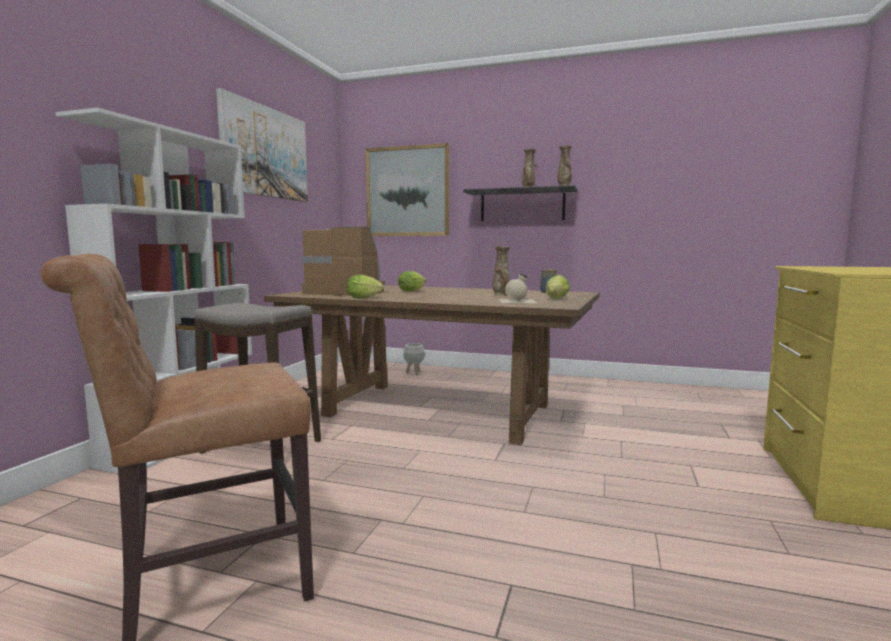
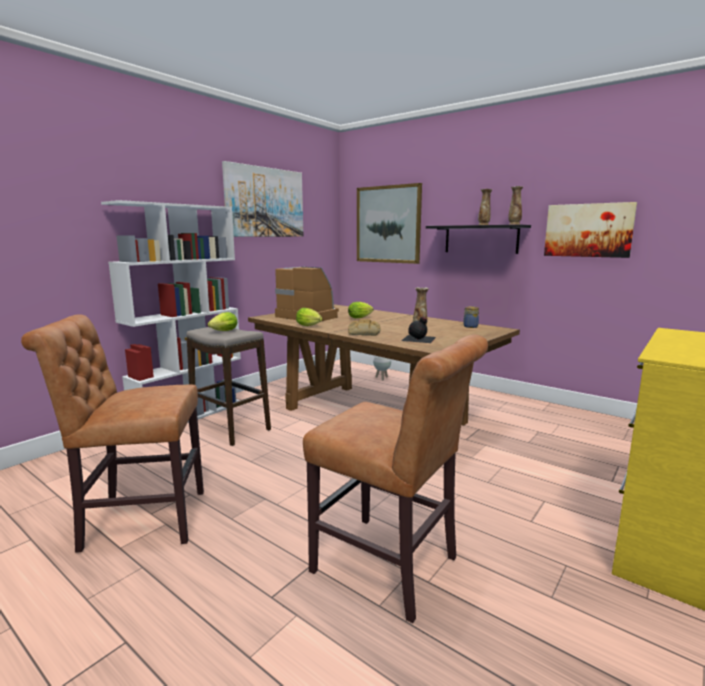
camera: 20 degrees right, 5 degrees up
beige bottle [498,274,537,303] -> black bottle [402,317,436,343]
lettuce [546,275,570,299] -> lettuce moved to [208,312,237,331]
none -> brown chair [303,334,488,623]
none -> bread [348,319,381,336]
none -> picture [544,202,637,258]

